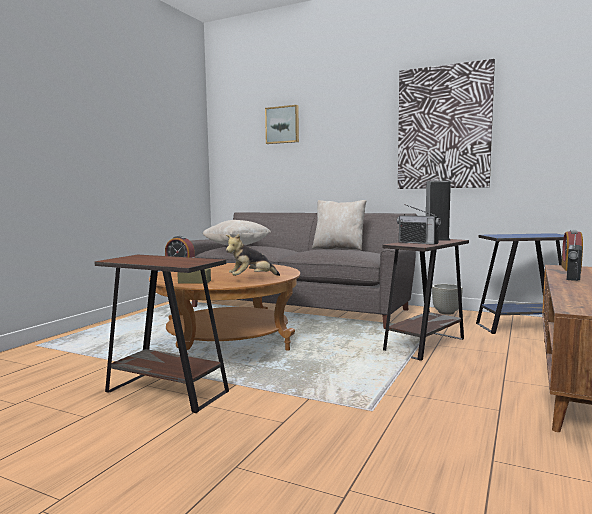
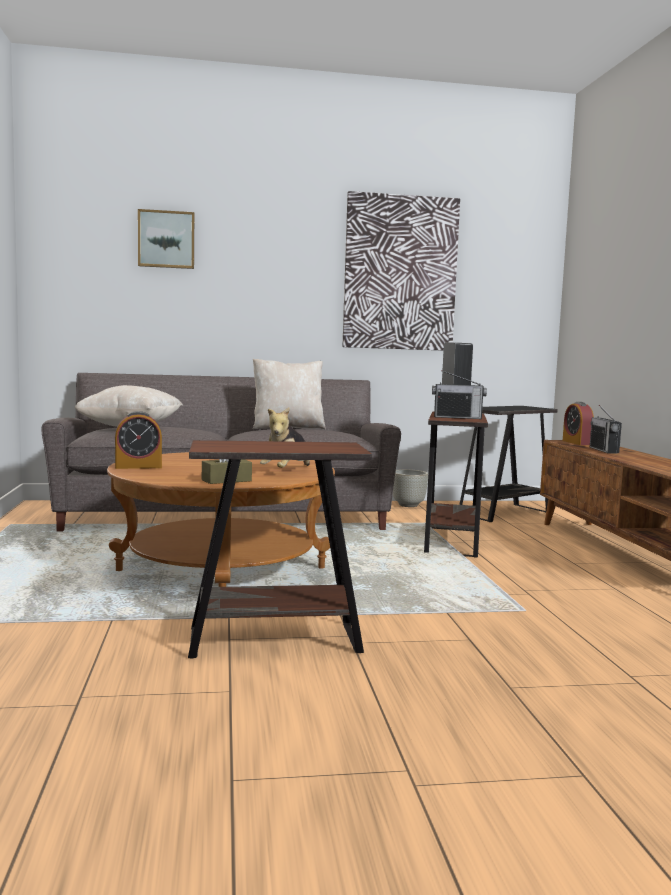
camera: 35 degrees left, 0 degrees up
blue side table [476,233,564,334] -> black side table [459,406,558,522]

